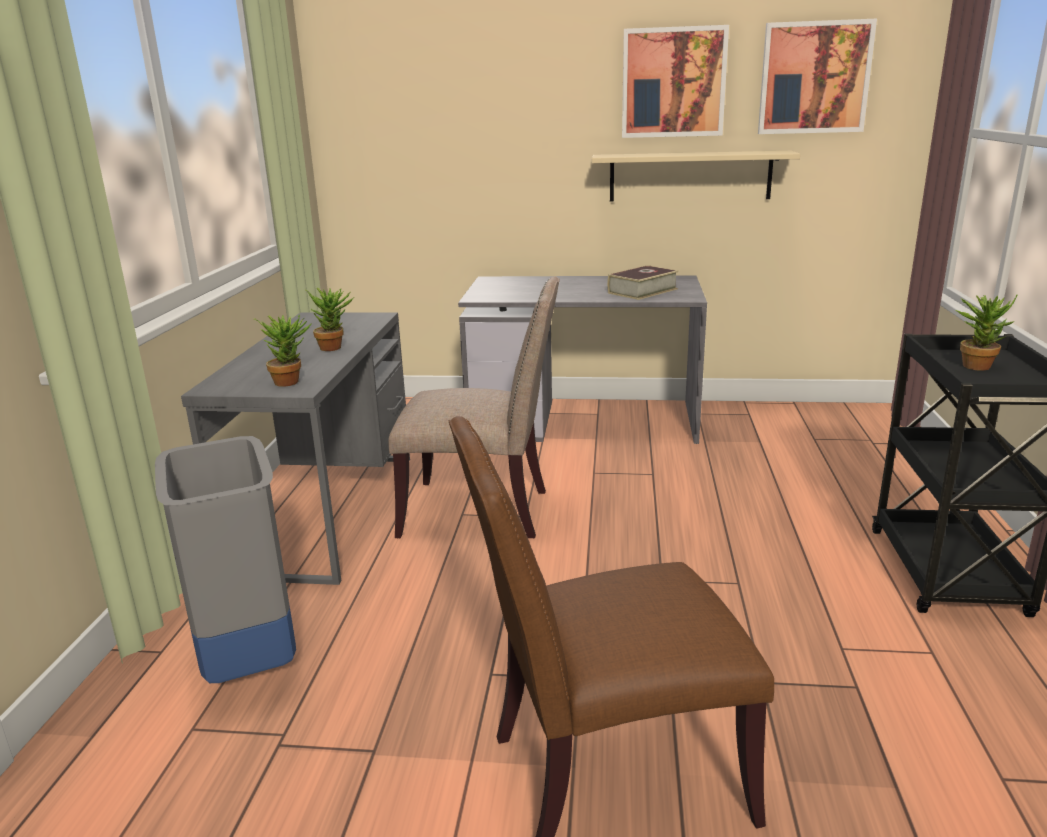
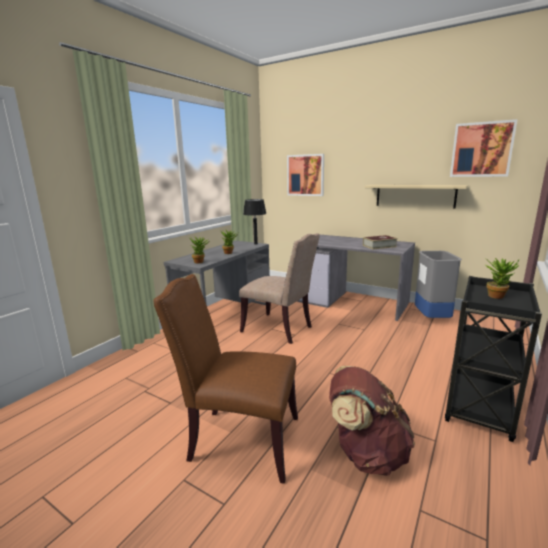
camera: 25 degrees right, 5 degrees down
grey trash can [155,436,296,683] -> grey trash can moved to [415,251,462,318]
picture [622,25,729,138] -> picture moved to [287,154,324,196]
none -> black table lamp [243,199,266,245]
none -> brown backpack [329,366,415,476]

